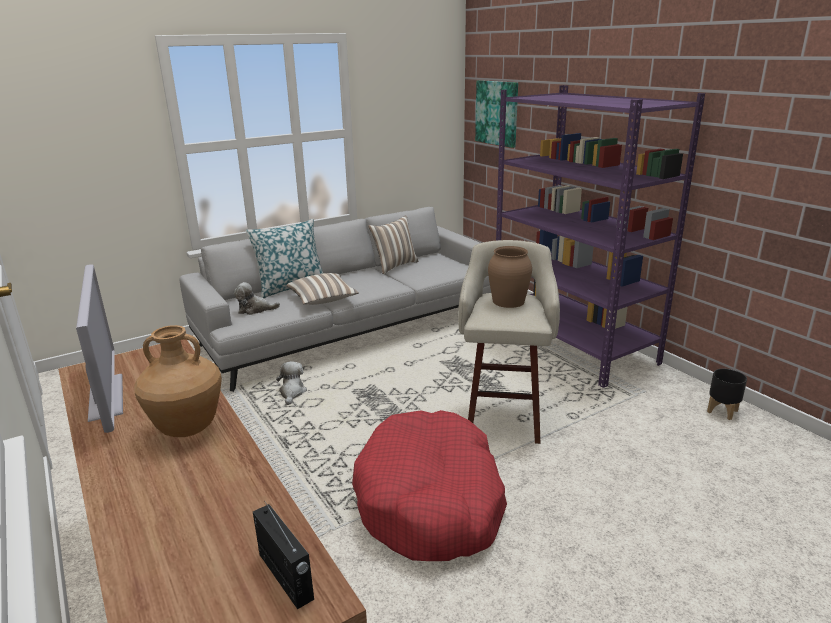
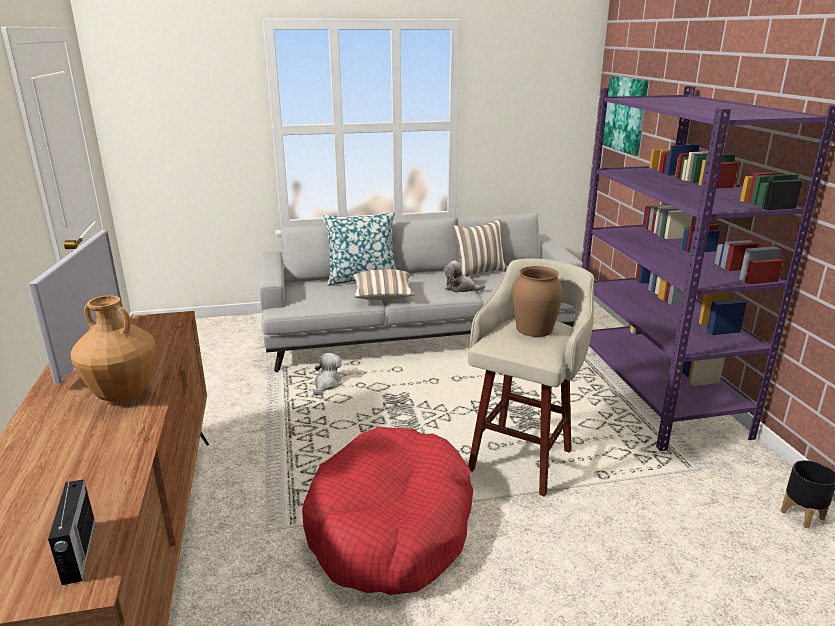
camera: 20 degrees right, 0 degrees up
plush toy [234,282,280,315] -> plush toy moved to [444,260,485,293]

